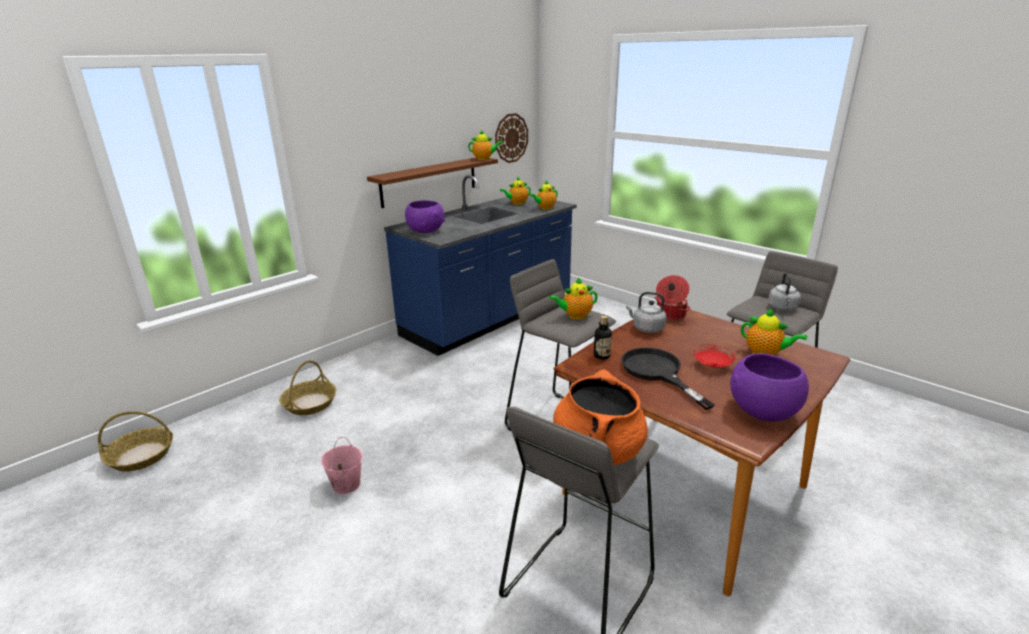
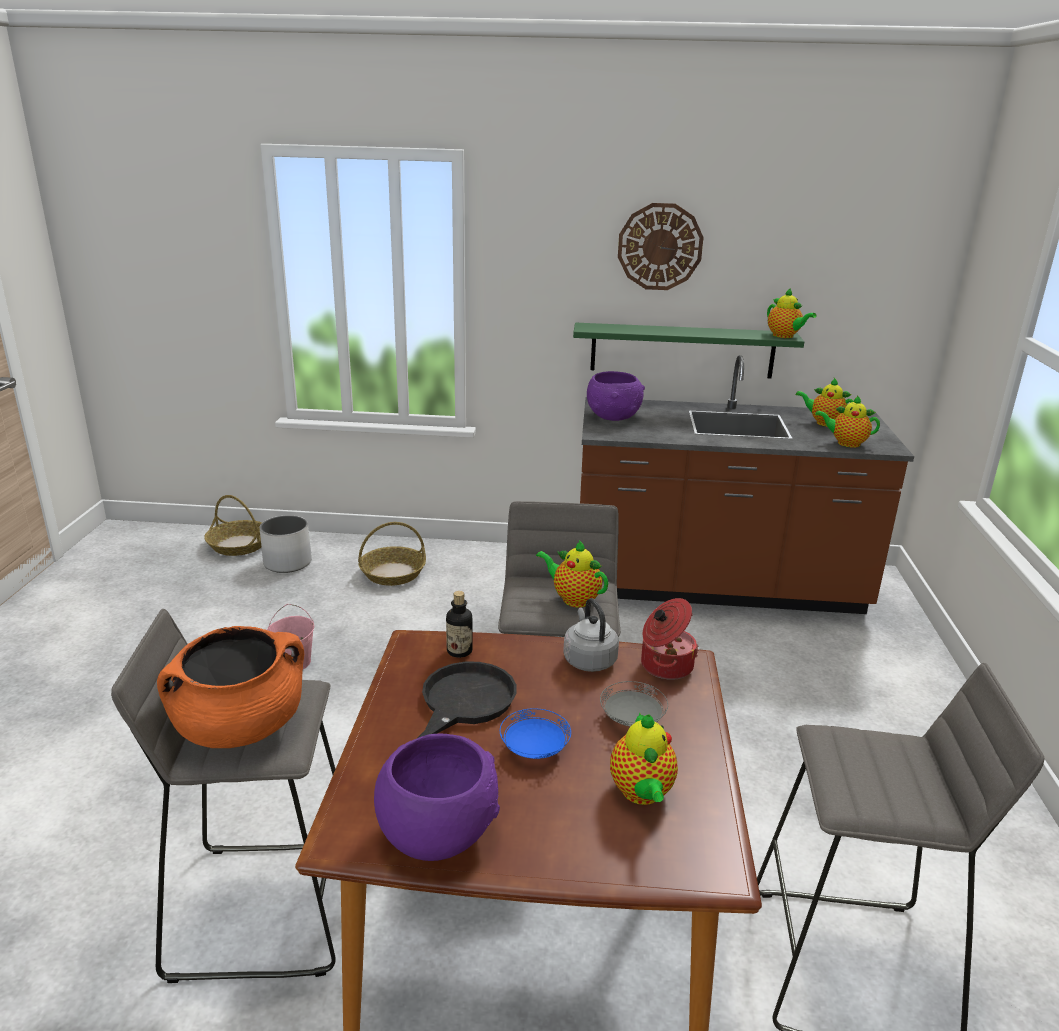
camera: 50 degrees right, 0 degrees up
brown shelf [367,158,498,208] -> green shelf [573,323,804,378]
blue counter [384,175,577,356] -> brown counter [580,355,914,614]
wall clock [495,113,528,163] -> wall clock moved to [618,203,704,290]
red plate [693,344,736,368] -> blue plate [500,708,571,759]
grey kettle [768,273,801,311] -> none
none -> white planter [260,515,311,573]
none -> grey plate [600,681,668,727]

